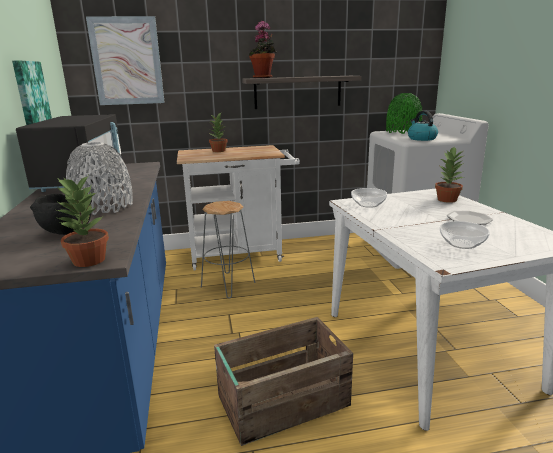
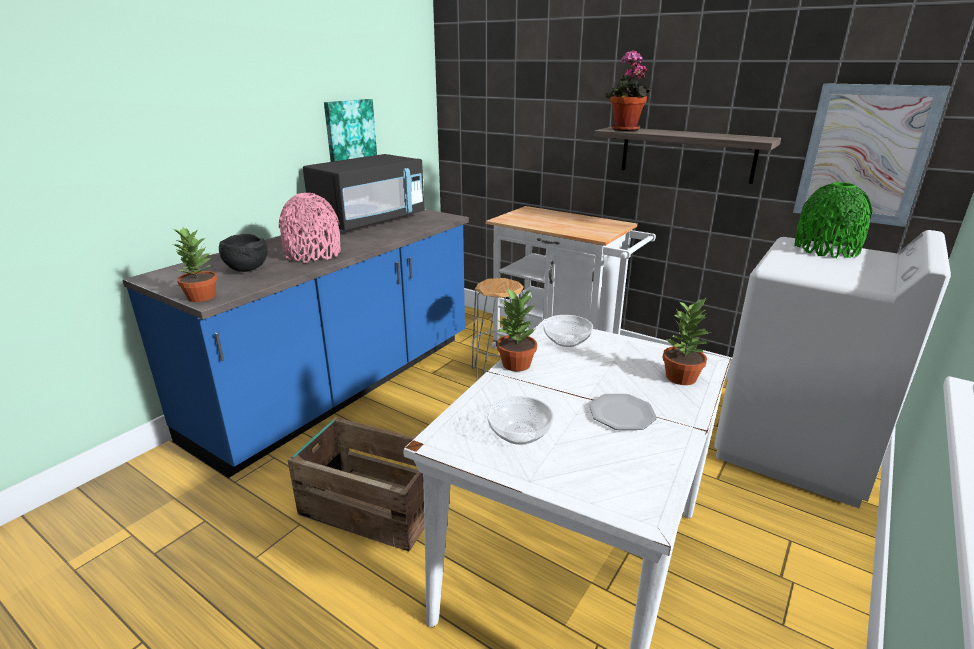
camera: 45 degrees right, 5 degrees up
grey vase [66,142,133,215] -> pink vase [279,193,341,263]
picture [86,16,165,105] -> picture moved to [793,83,951,227]
potted plant [209,113,228,152] -> potted plant moved to [497,289,537,372]
kettle [408,111,438,141] -> none

